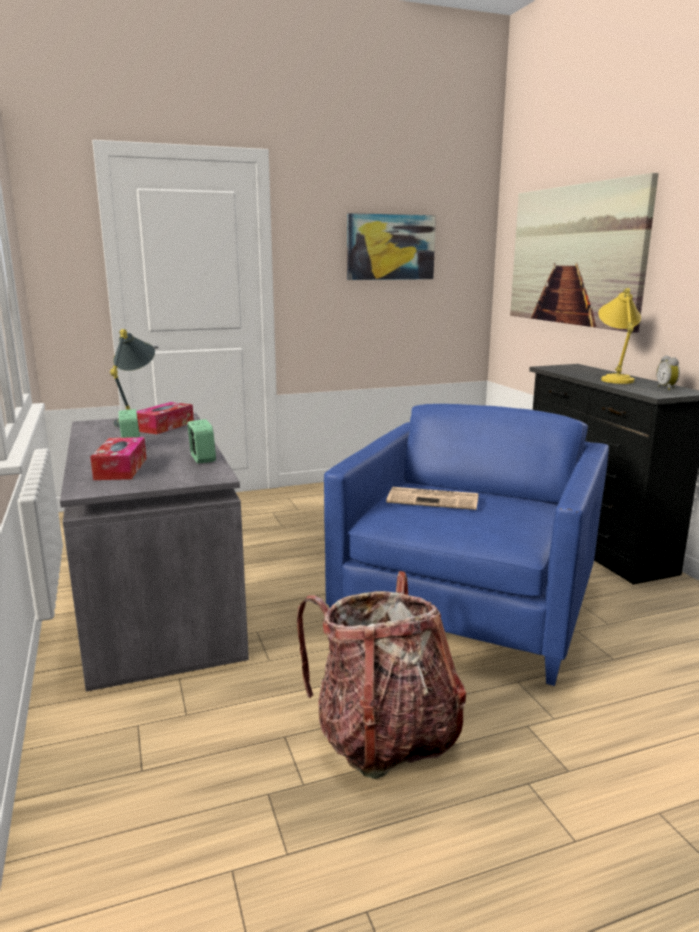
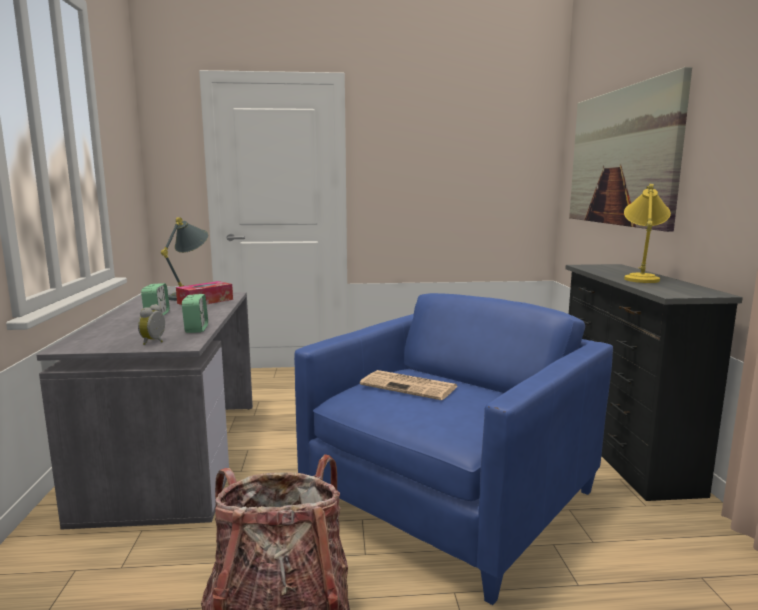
camera: 15 degrees right, 5 degrees down
tissue box [90,437,146,480] -> none
picture [347,213,436,280] -> none
alarm clock [657,355,680,390] -> alarm clock moved to [138,304,165,345]

